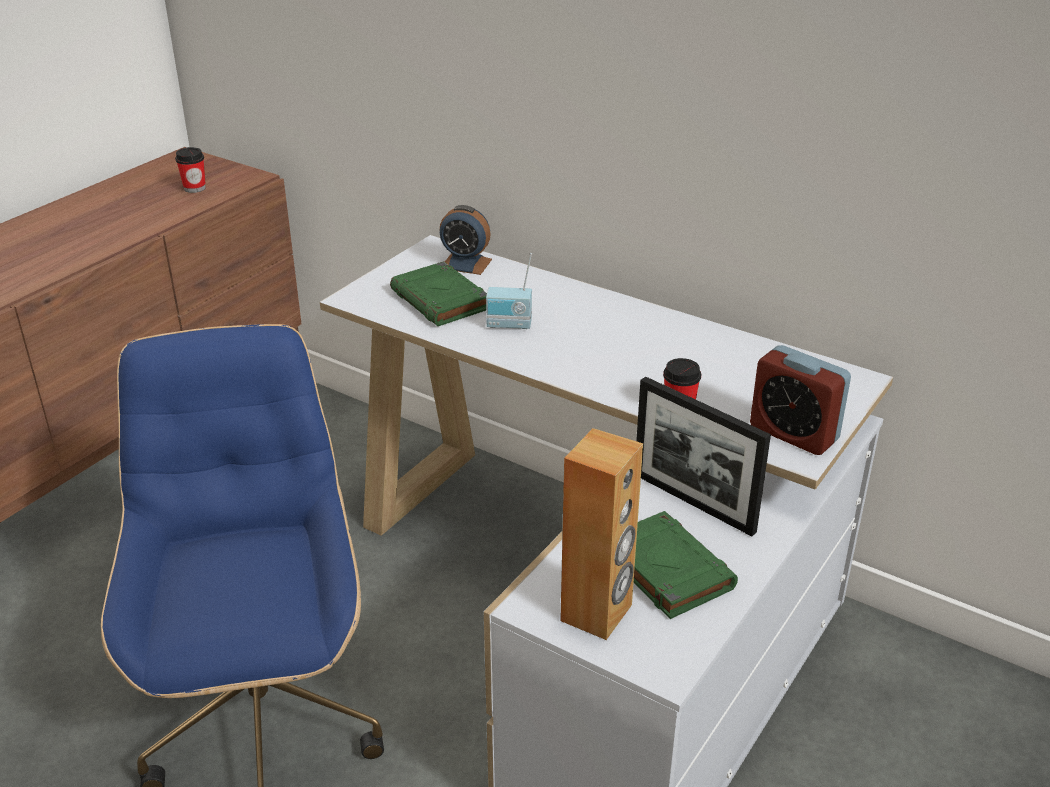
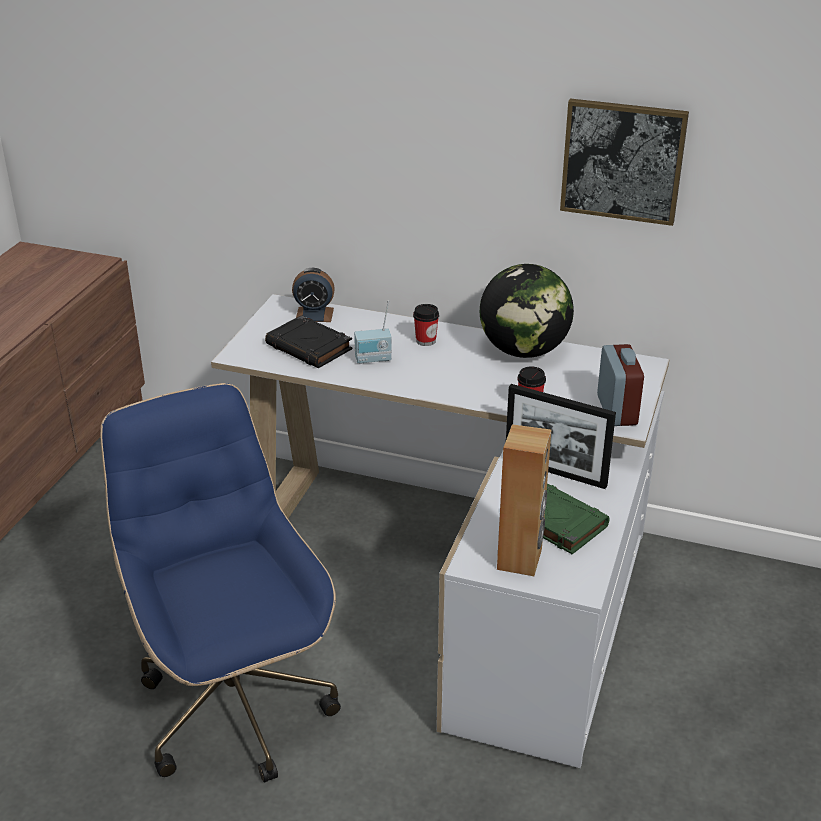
camera: 15 degrees left, 0 degrees up
cup [175,147,206,193] -> cup moved to [413,304,439,346]
green book [390,261,487,326] -> black book [265,315,352,368]
alarm clock [750,345,851,455] -> alarm clock turned 120 degrees counterclockwise [597,344,644,426]
none -> globe [480,264,574,358]
none -> picture [560,98,689,226]

